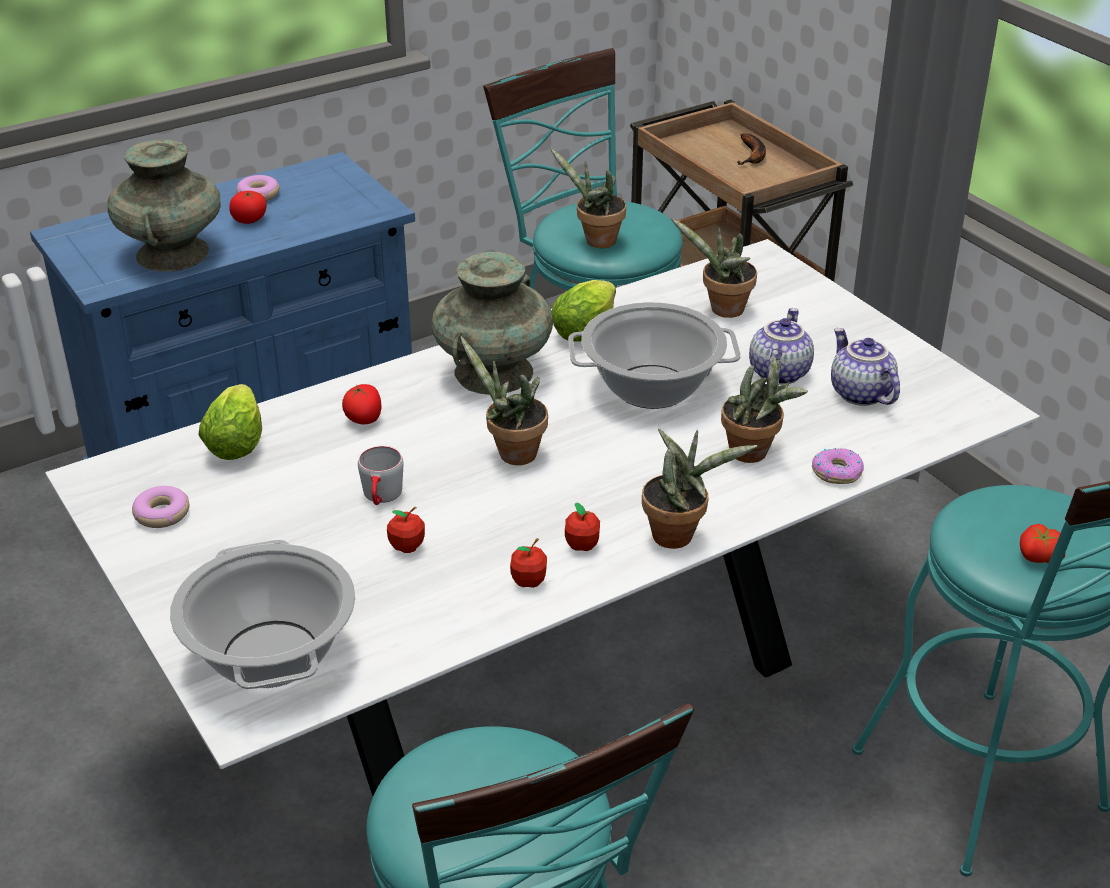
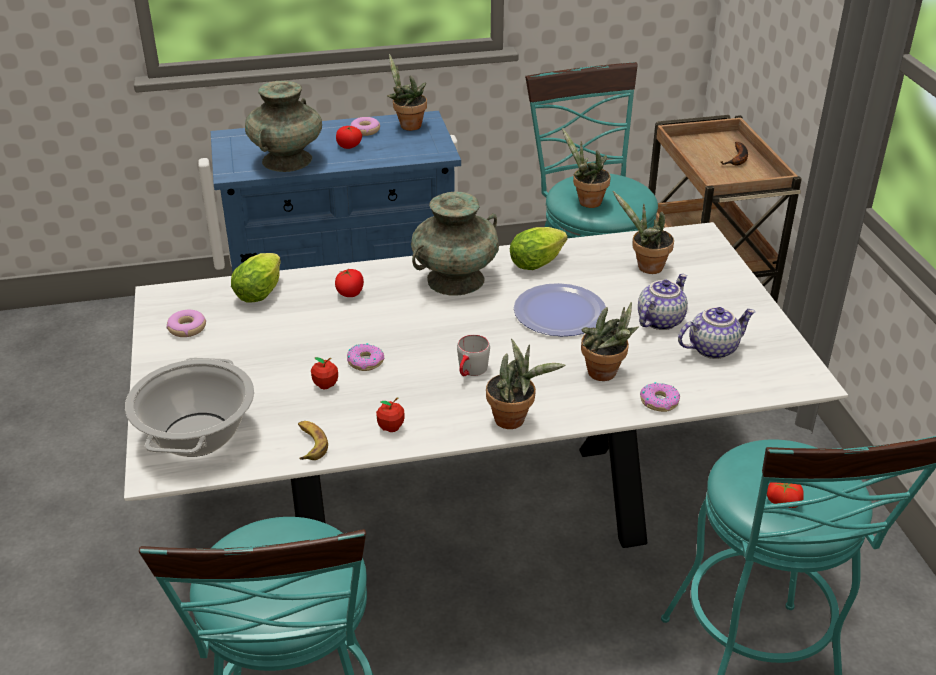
camera: 20 degrees right, 0 degrees up
grey mug [358,446,404,505] -> grey mug moved to [457,334,490,376]
potted plant [460,337,548,465] -> potted plant moved to [387,54,427,131]
apple [565,503,600,551] -> none
cooking pot [568,302,741,409] -> plate [514,283,606,336]
teapot [831,328,900,406] -> teapot turned 75 degrees clockwise [678,307,756,359]
none -> banana [298,421,328,460]
none -> donut [347,343,385,371]

